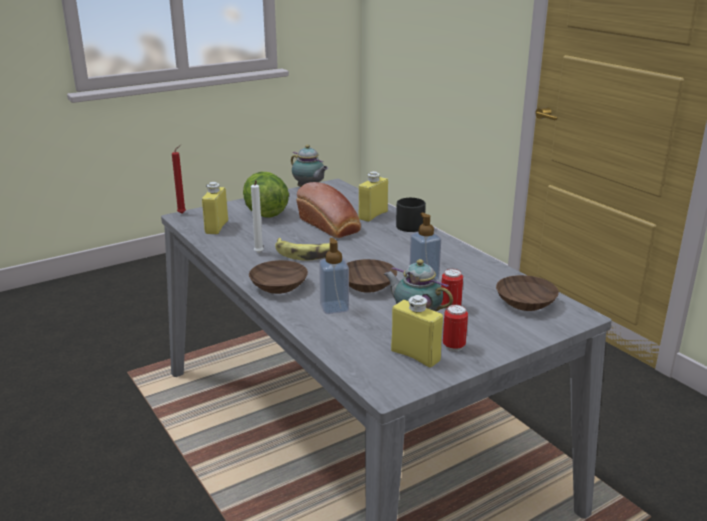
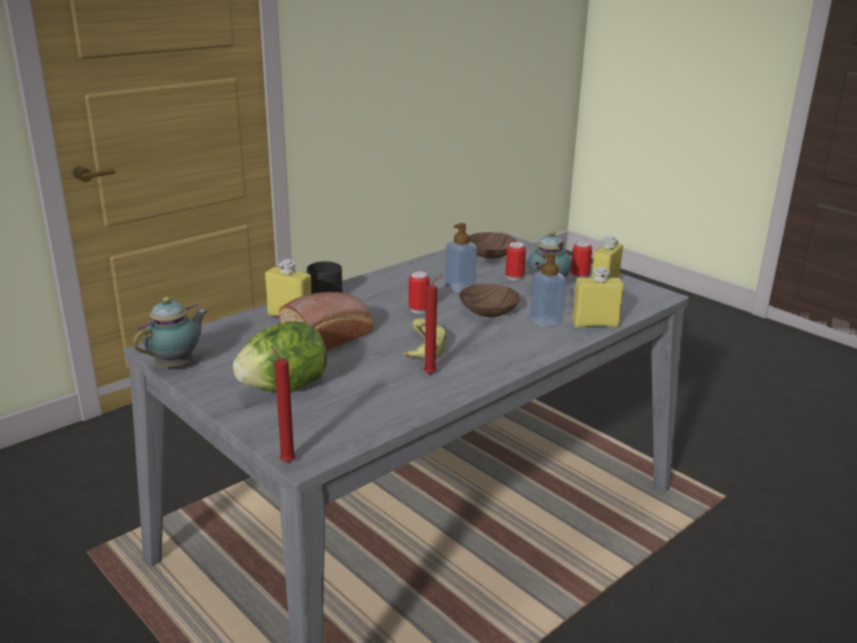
camera: 100 degrees left, 0 degrees up
yellow bottle [202,182,228,234] -> yellow bottle moved to [572,267,624,328]
brown bowl [249,260,308,294] -> none
white candle [251,180,264,253] -> red candle [424,275,443,374]
none -> can [409,271,430,314]

